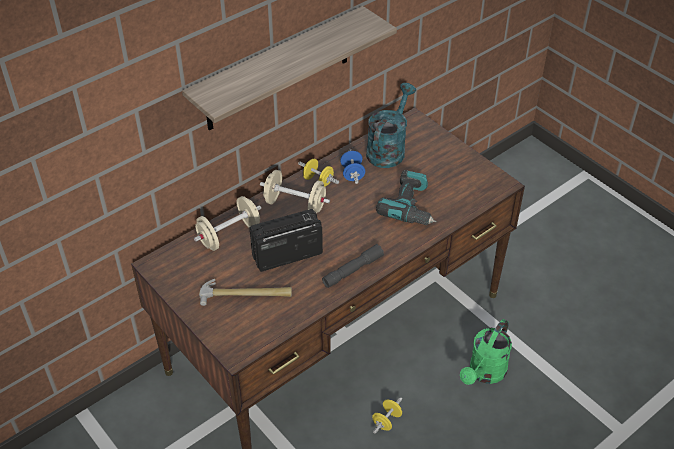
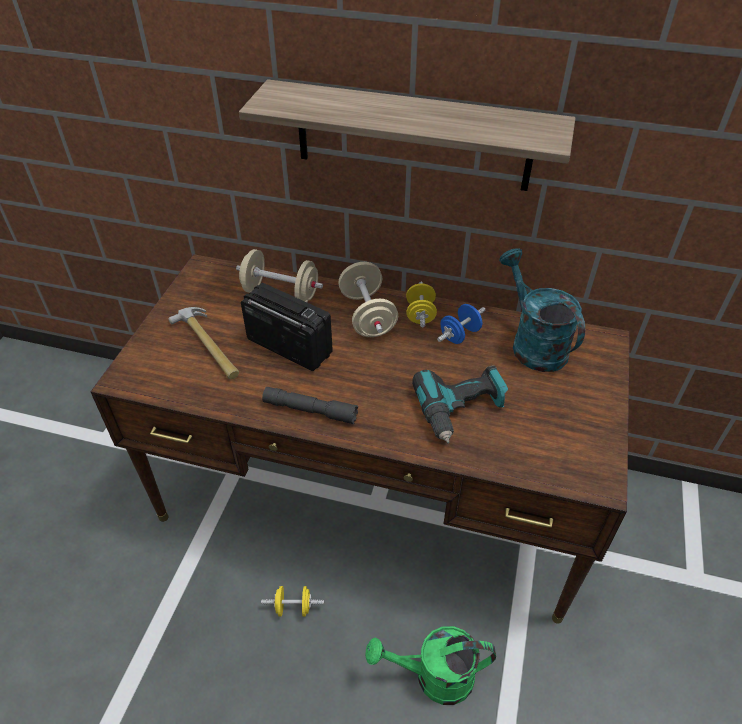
camera: 55 degrees right, 0 degrees up
turquoise watering can [366,83,416,168] -> turquoise watering can turned 105 degrees counterclockwise [499,249,585,372]

